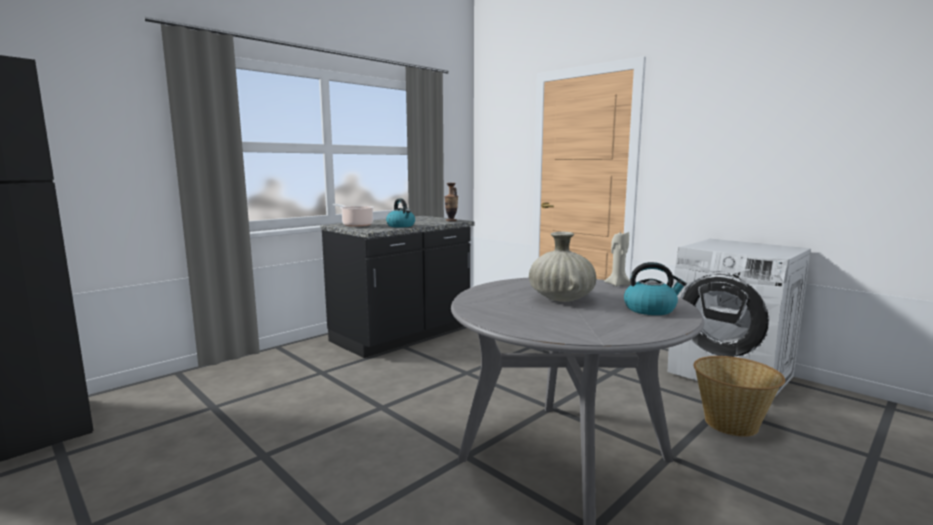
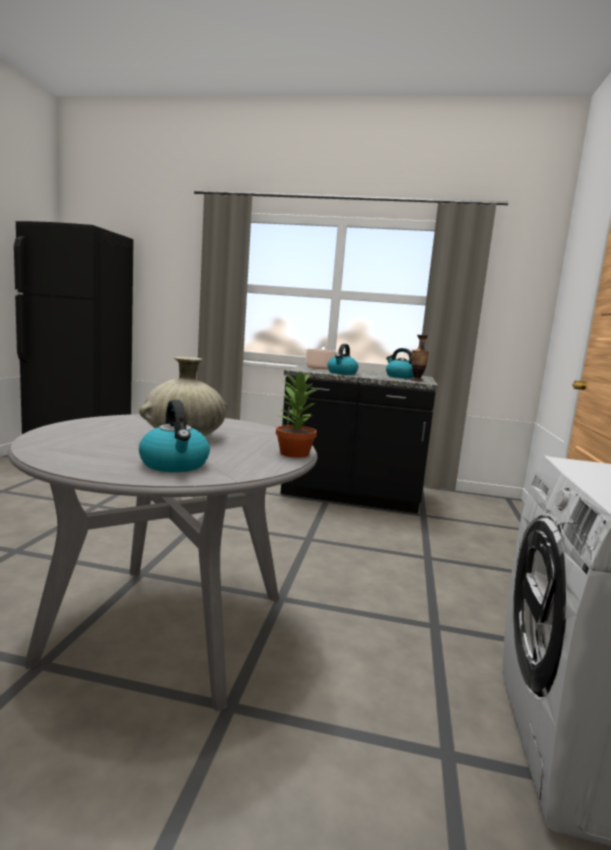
camera: 55 degrees right, 0 degrees up
beige candle [604,232,631,287] -> potted plant [276,372,318,458]
basket [694,356,785,437] -> none
none -> kettle [386,348,414,379]

